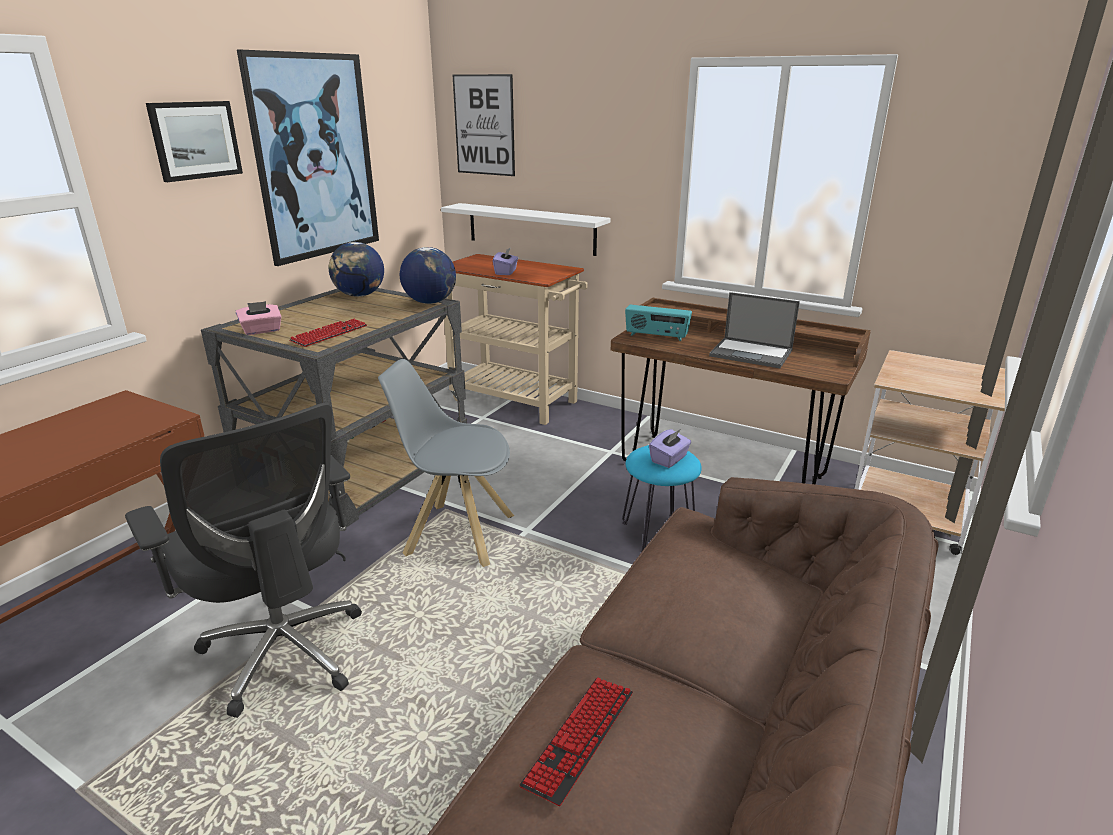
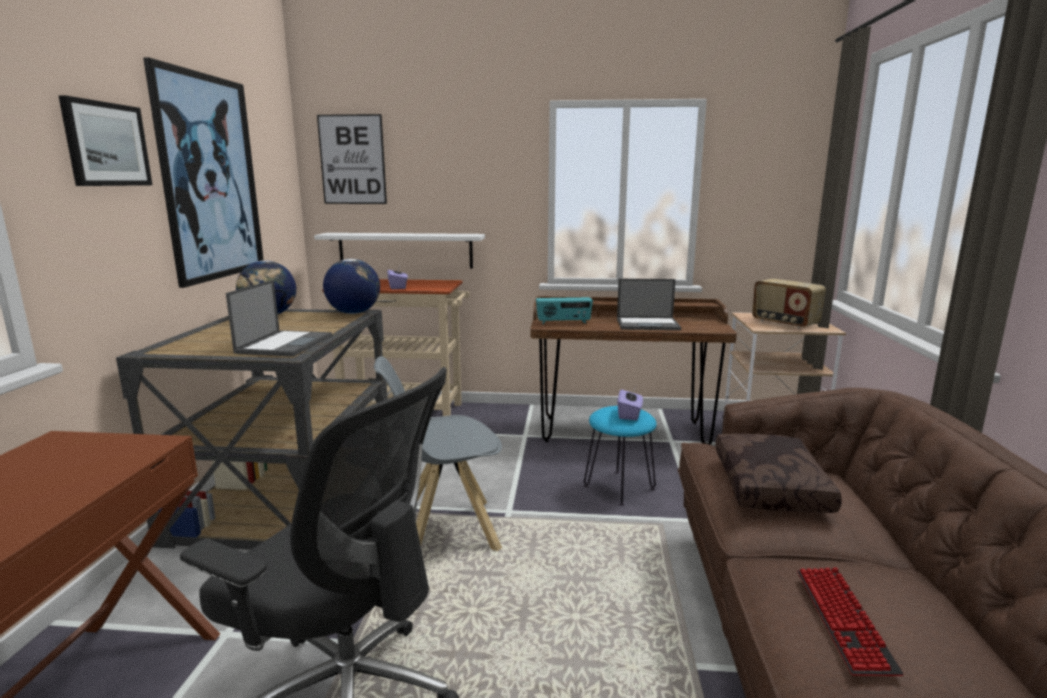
camera: 25 degrees left, 10 degrees down
pink tissue box [236,301,282,335] -> none
keyboard [290,319,367,347] -> laptop [226,280,332,357]
none -> brown pillow [715,433,842,513]
none -> radio [752,279,826,329]

